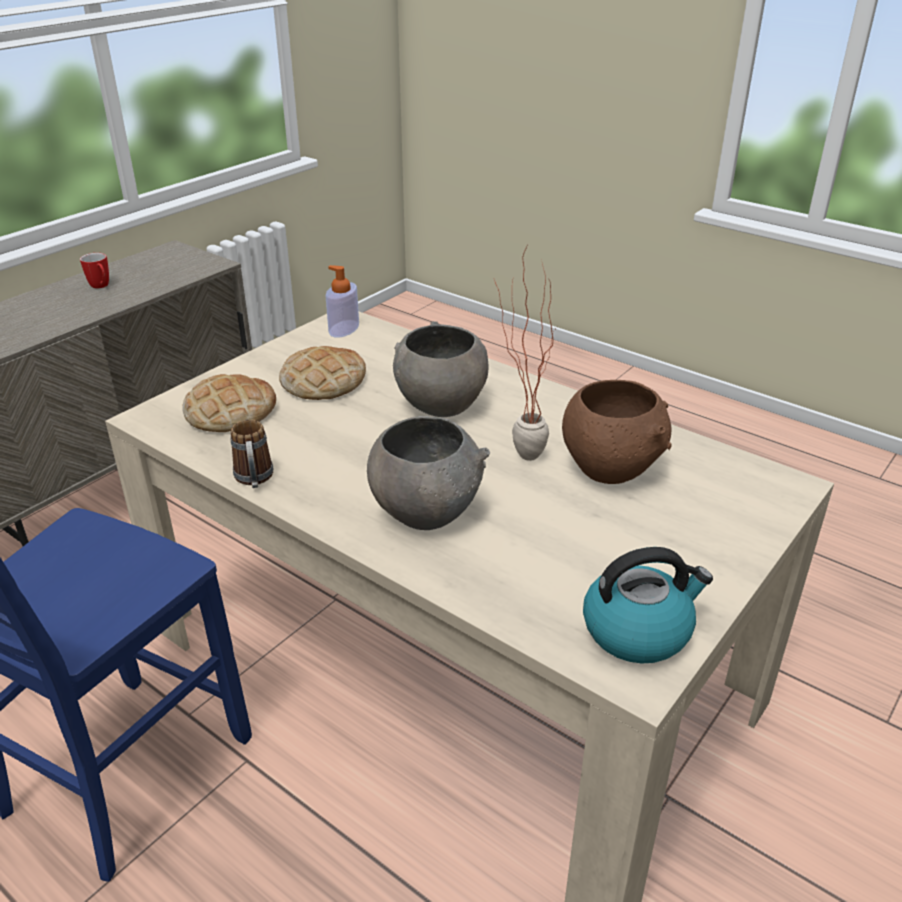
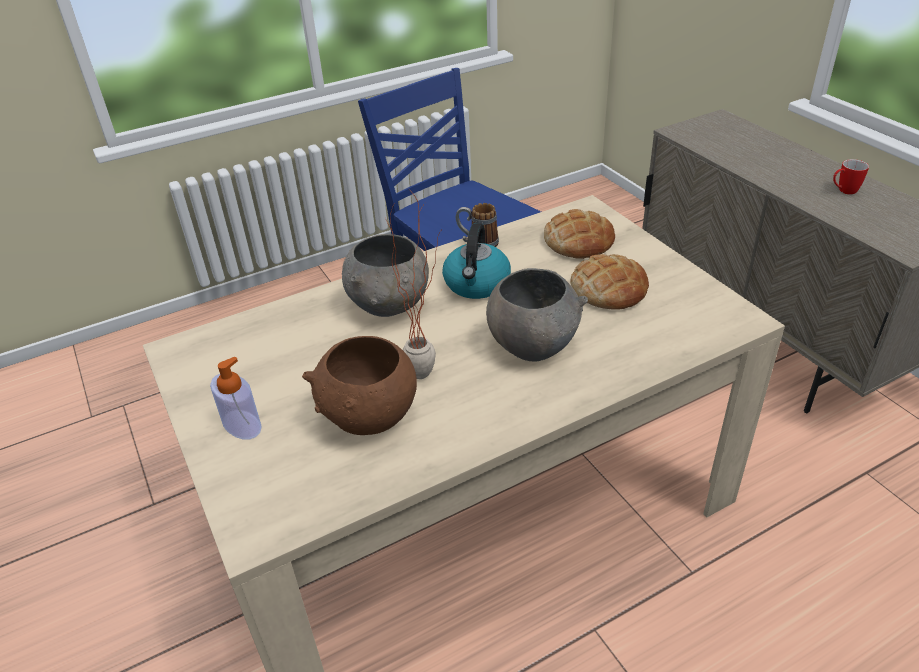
camera: 115 degrees right, 5 degrees up
soap dispenser [326,265,359,338] -> soap dispenser moved to [210,357,262,439]
kettle [583,547,713,663] -> kettle moved to [442,223,511,299]

